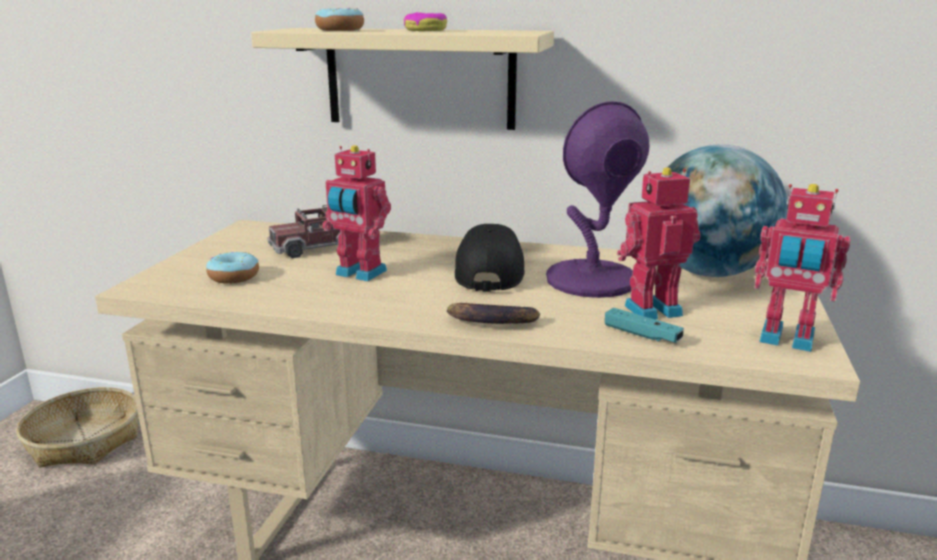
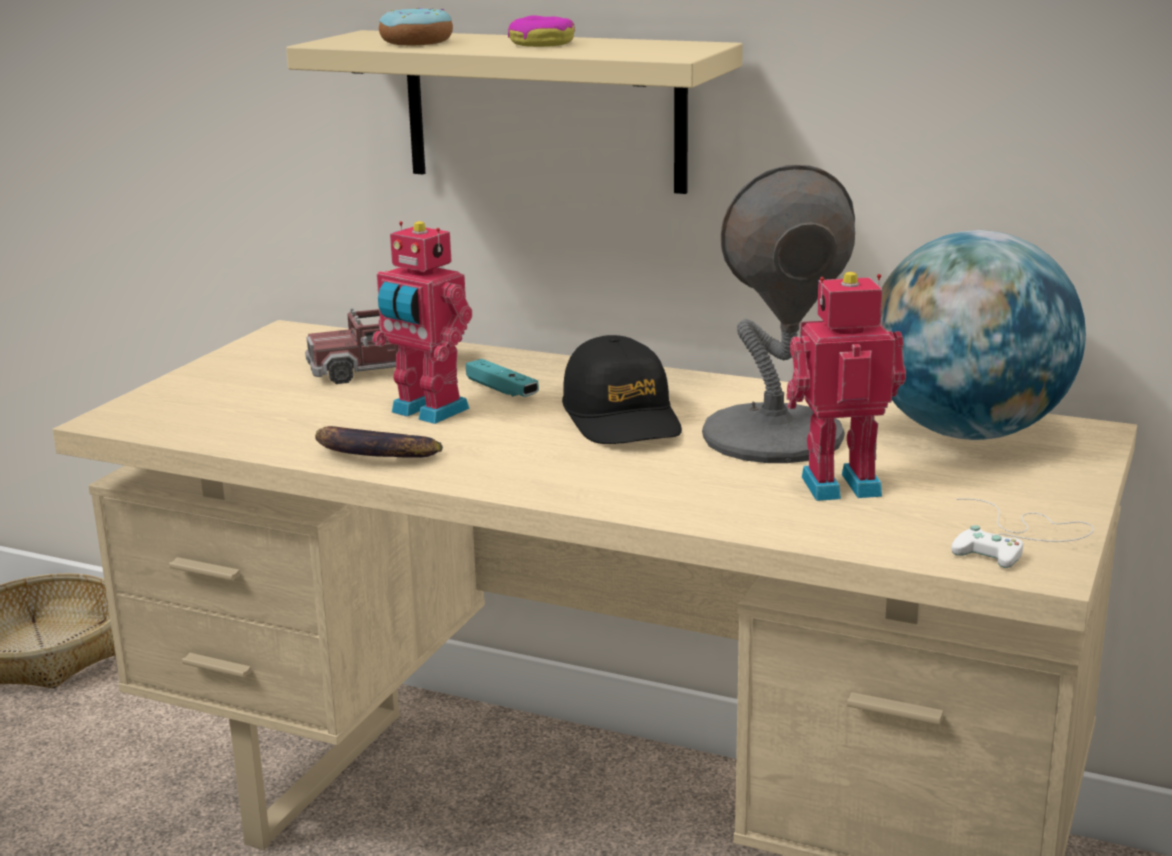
camera: 10 degrees right, 0 degrees up
donut [206,252,259,284] -> none
banana [447,303,540,324] -> banana moved to [315,426,443,458]
black cap [455,224,525,292] -> black cap turned 150 degrees clockwise [562,335,682,444]
purple table lamp [546,101,650,298] -> grey table lamp [702,165,855,463]
turquoise game controller [605,308,684,343] -> turquoise game controller moved to [466,359,539,397]
toy robot [754,184,850,352] -> white game controller [951,498,1094,568]

